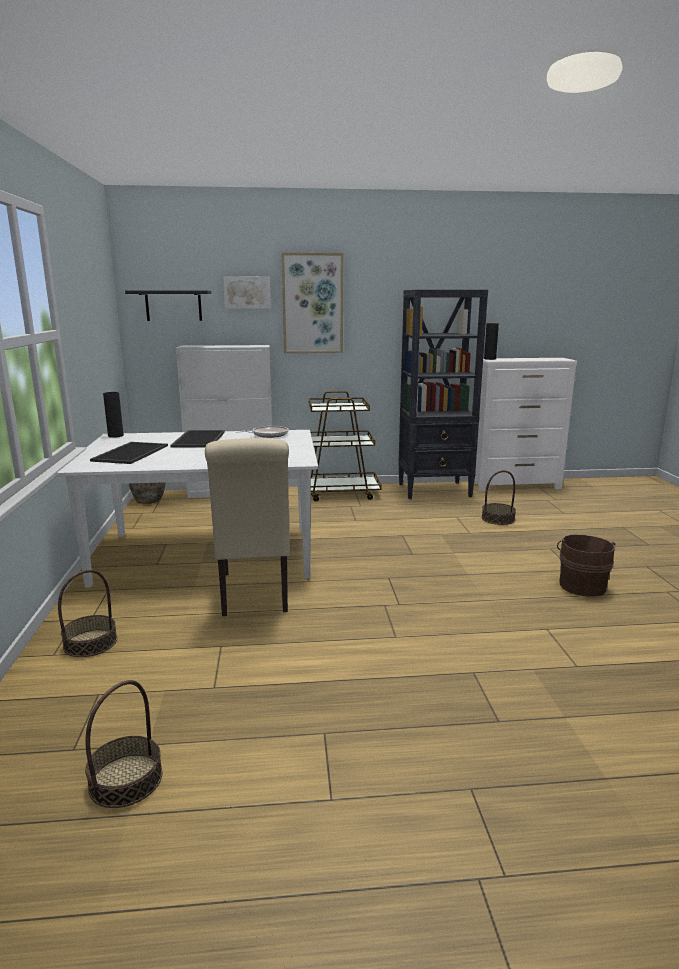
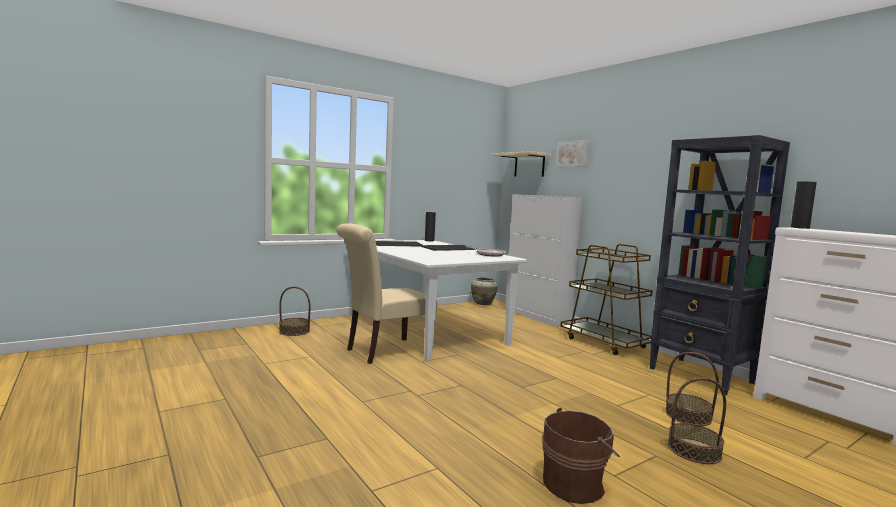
camera: 60 degrees right, 10 degrees down
basket [85,680,162,808] -> basket moved to [668,377,726,464]
black shelf [125,290,211,321] -> beige shelf [492,151,551,177]
picture [282,252,343,353] -> none

